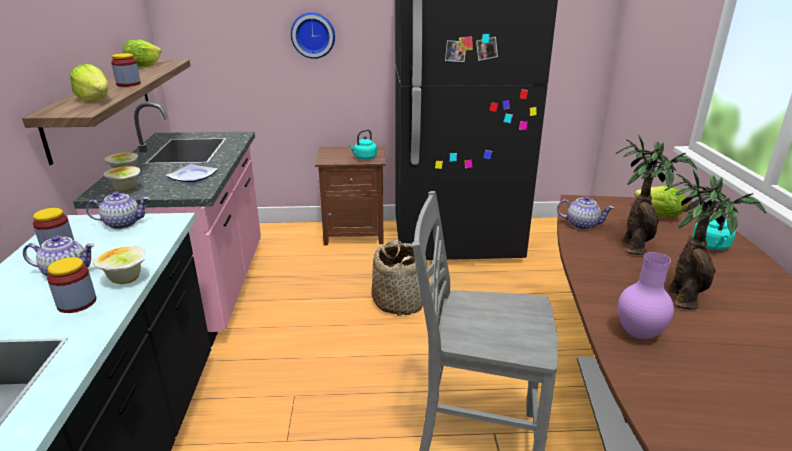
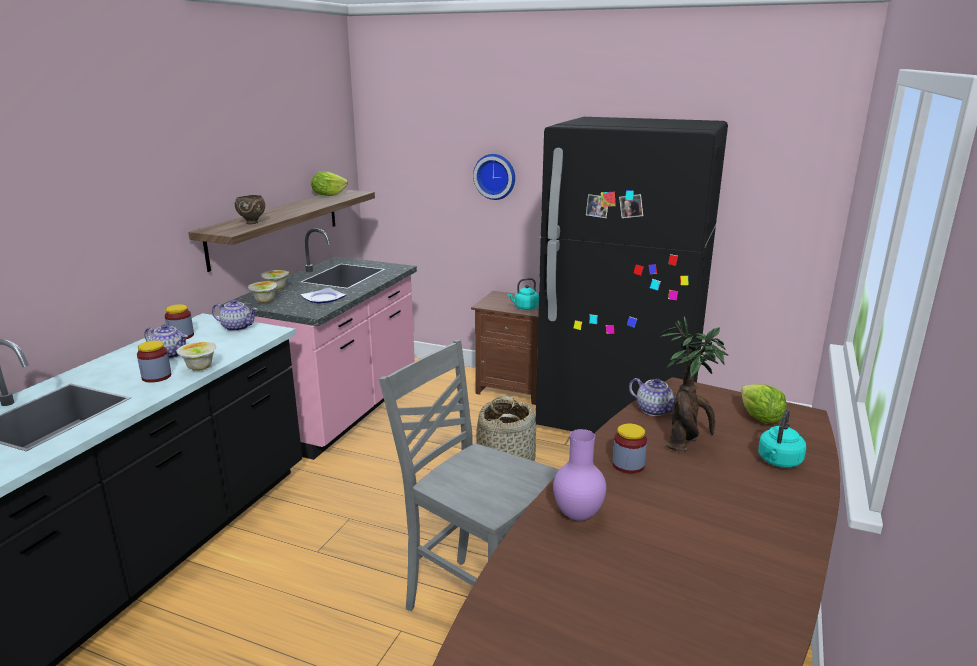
camera: 25 degrees right, 5 degrees down
lettuce [70,64,109,102] -> brown bowl [235,195,265,224]
jar [111,53,141,87] -> jar moved to [612,423,647,474]
potted plant [664,169,766,310] -> none

